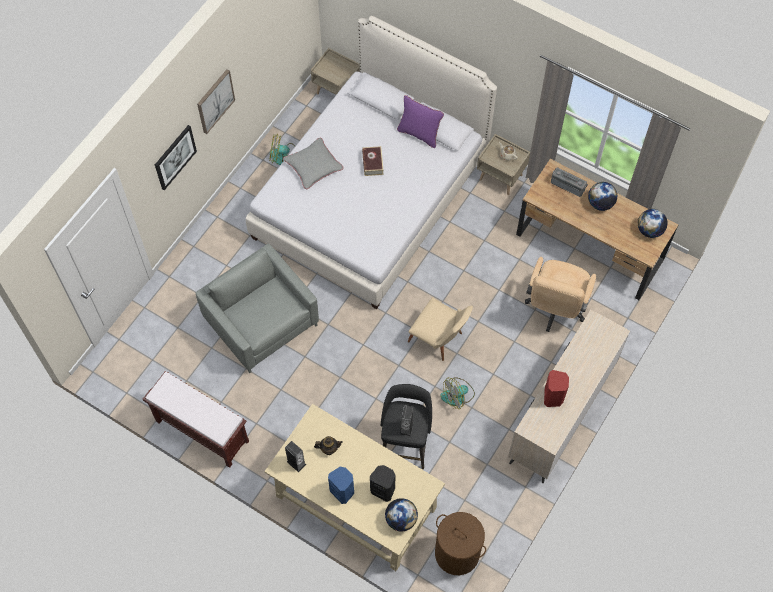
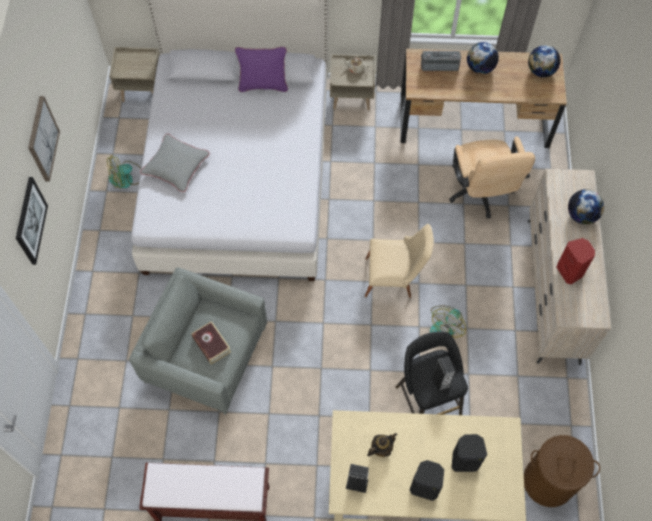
camera: 30 degrees left, 0 degrees up
blue speaker [328,467,354,504] -> black speaker [409,460,444,501]
book [362,146,384,176] -> book moved to [191,321,231,365]
globe [385,498,418,531] -> globe moved to [568,189,604,224]

